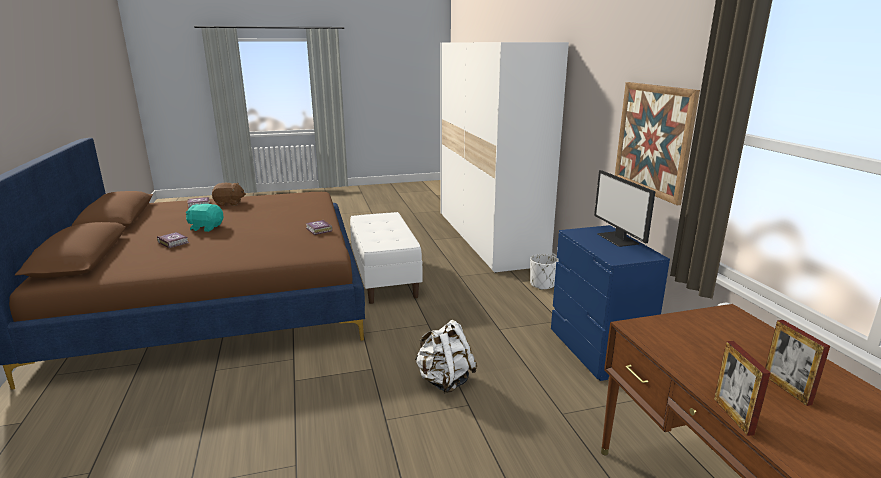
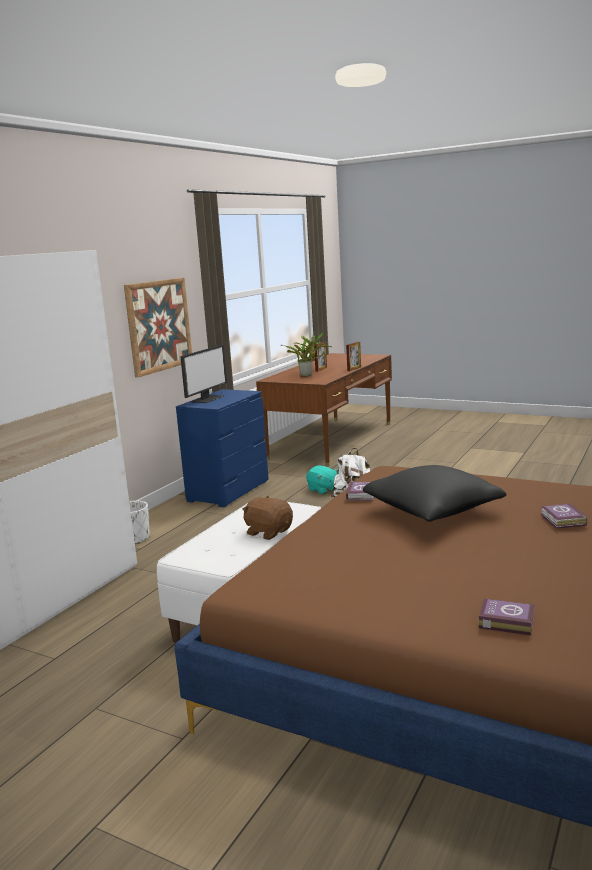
camera: 135 degrees left, 5 degrees down
turquoise plush toy [186,204,223,232] -> turquoise plush toy moved to [306,465,338,494]
brown plush toy [212,183,246,206] -> brown plush toy moved to [242,496,293,540]
none -> potted plant [282,332,332,377]
none -> black pillow [363,465,507,522]

